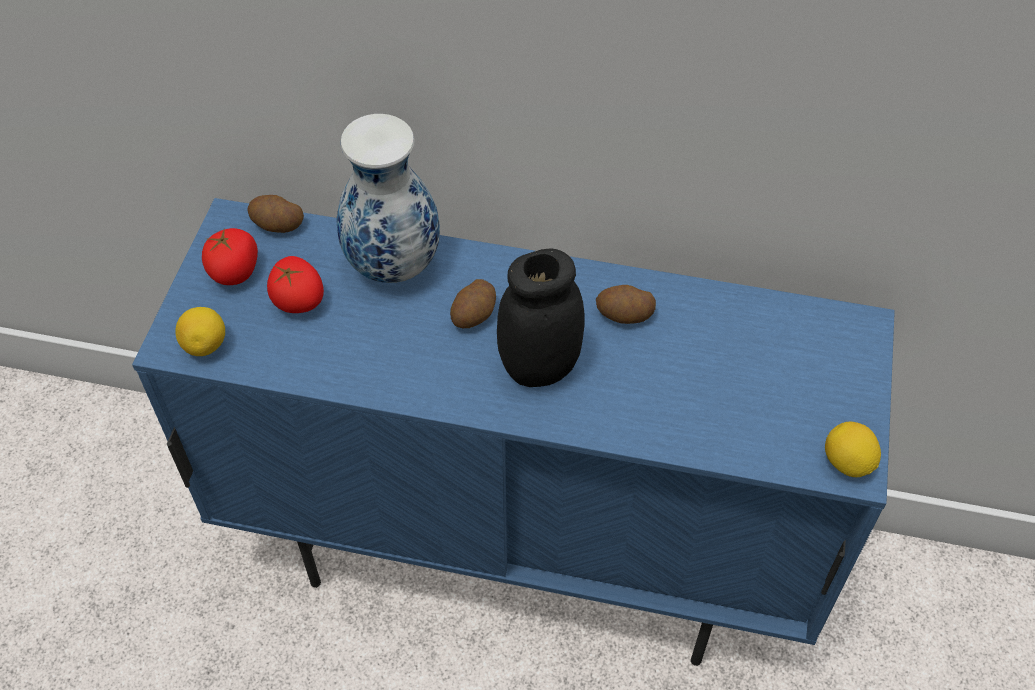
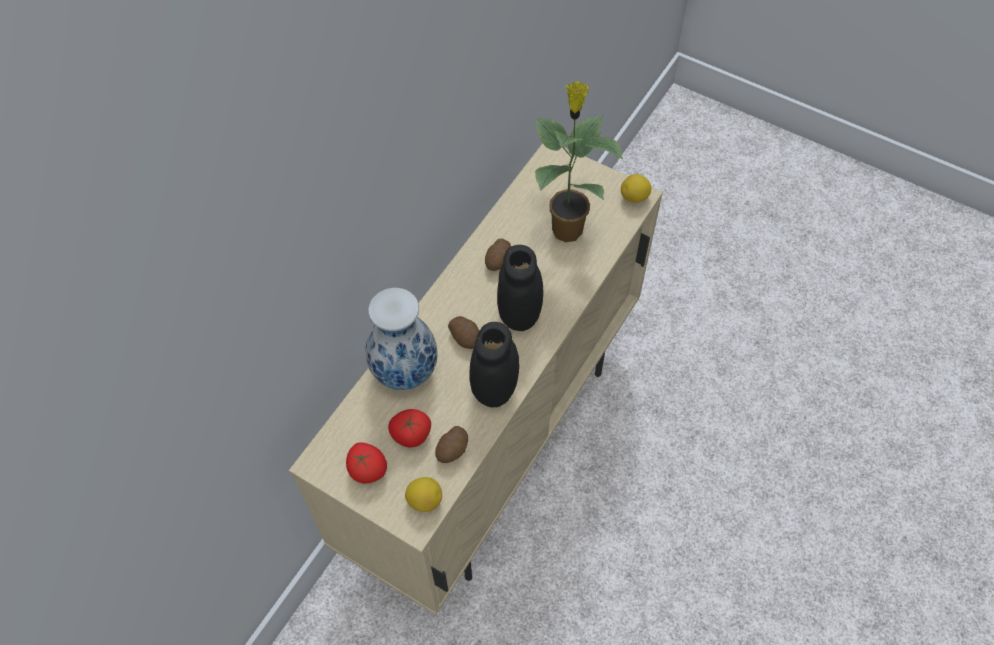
camera: 70 degrees left, 5 degrees up
blue cabinet [132,198,895,666] -> beige cabinet [289,143,663,615]
potato [248,195,304,233] -> potato moved to [435,426,468,463]
none -> black jar [469,322,519,407]
none -> potted plant [535,81,623,242]

